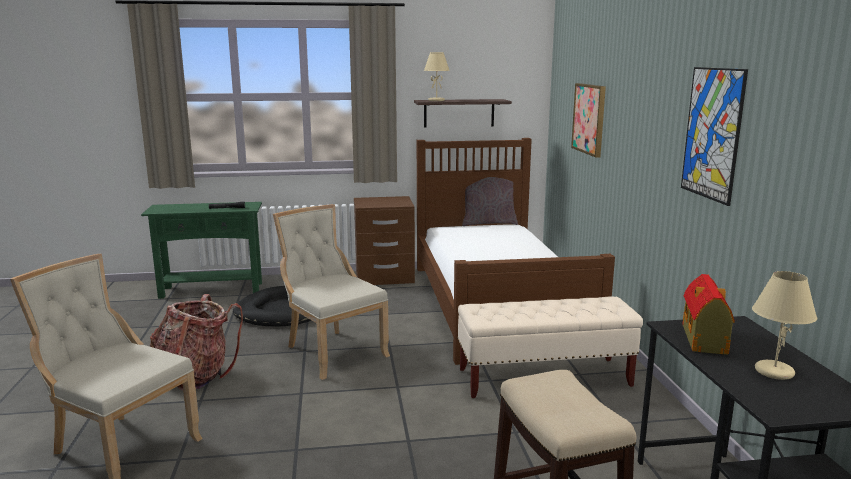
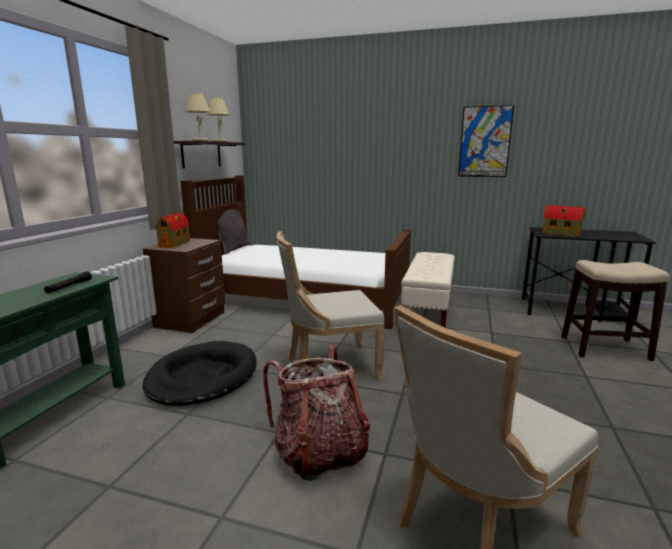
camera: 65 degrees left, 0 degrees up
picture [571,83,606,158] -> none
beige table lamp [752,271,817,380] -> beige table lamp moved to [206,97,230,142]
none -> toy house [155,213,190,248]

